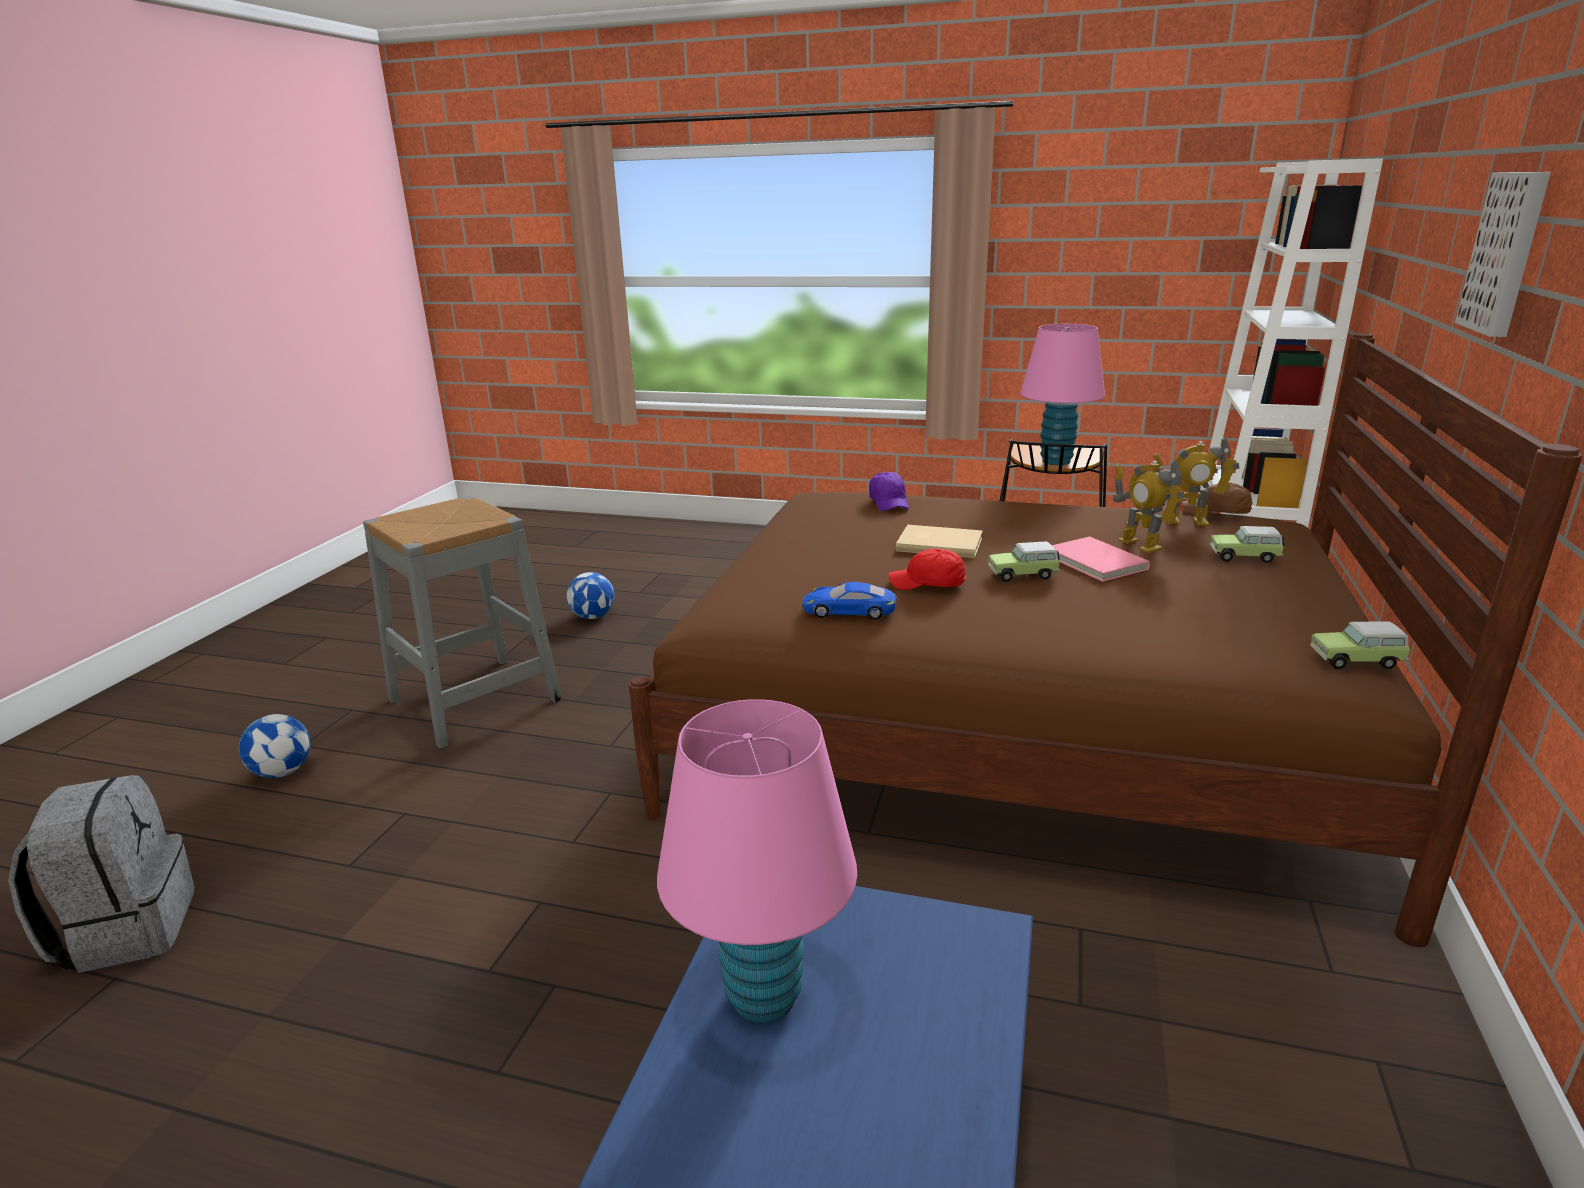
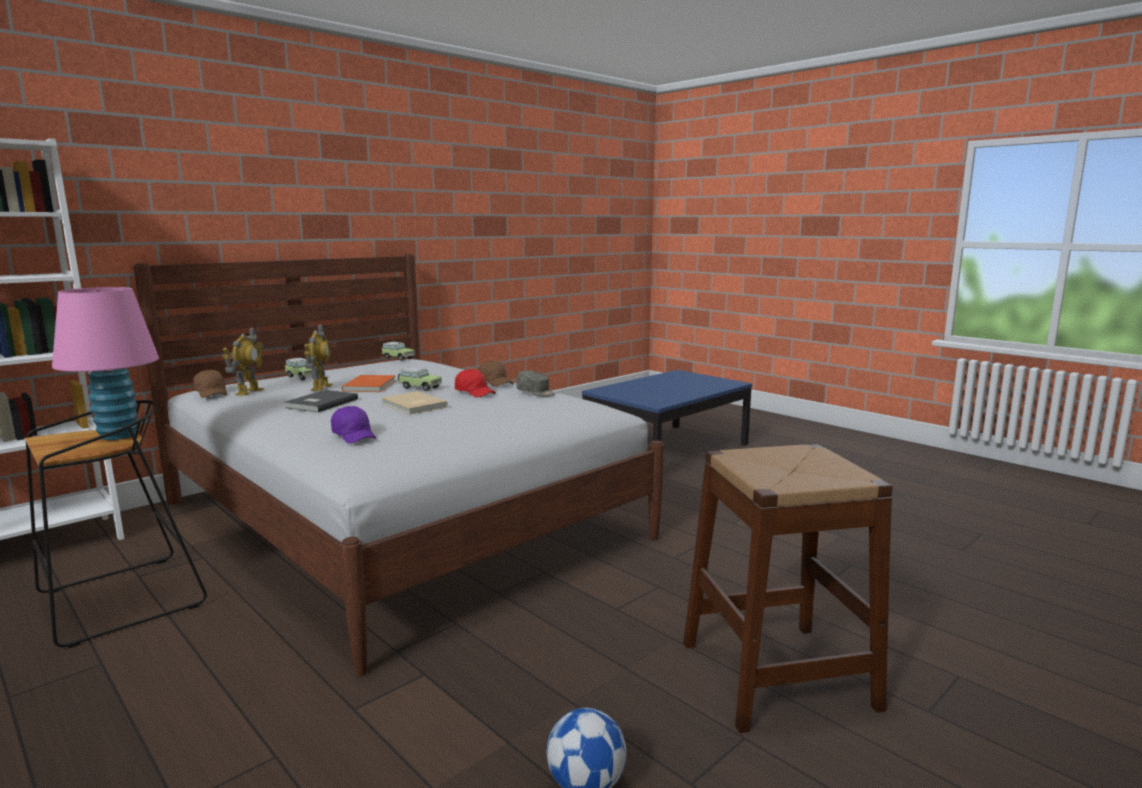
camera: 150 degrees left, 10 degrees down
grey backpack [8,775,195,973] -> none
football [239,714,311,778] -> none
grey stool [363,496,562,748] -> brown stool [683,444,893,733]
brown bed [629,333,1583,947] -> white bed [134,254,664,676]
pink table lamp [657,699,857,1023] -> none
blue toy car [803,582,896,620] -> grey cap [517,370,555,397]
purple cap [869,472,909,511] -> purple cap turned 120 degrees clockwise [331,406,376,444]
pink book [1052,537,1150,582] -> orange book [341,375,396,392]
toy robot [1153,436,1240,526] -> toy robot turned 60 degrees clockwise [223,328,264,396]
picture [1455,172,1551,337] -> none
none -> grey book [284,390,358,412]
none -> brown cap [478,360,513,387]

